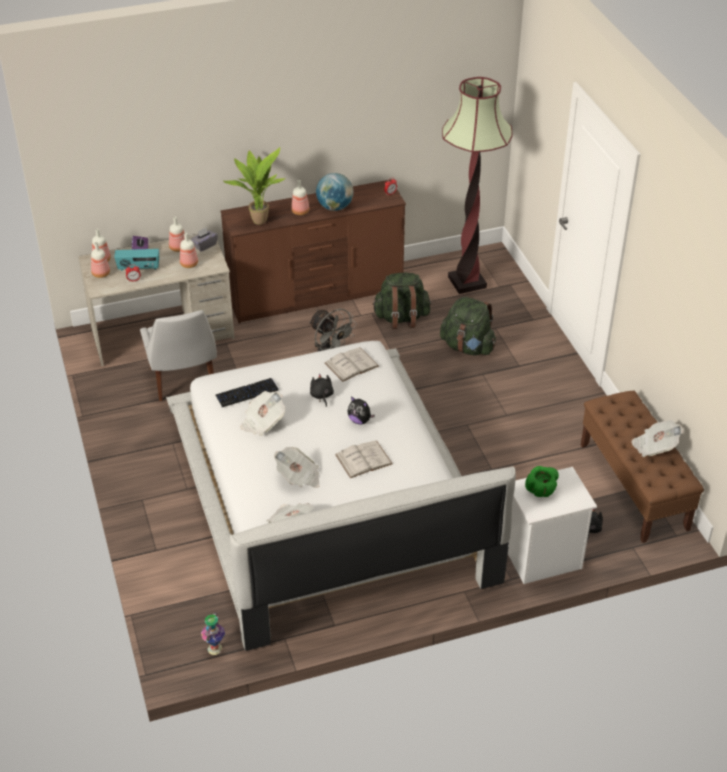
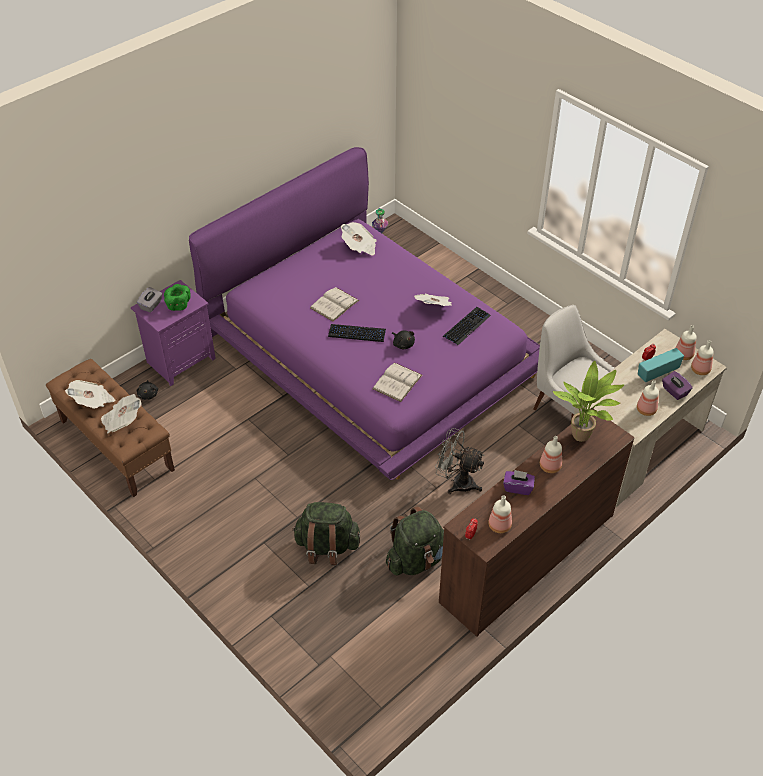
camera: 155 degrees right, 5 degrees up
white bed [166,341,516,651] -> purple bed [189,147,540,480]
bottle [180,233,198,268] -> bottle moved to [488,495,512,533]
grey tissue box [191,227,218,251] -> grey tissue box moved to [137,287,162,313]
newspaper [274,447,320,488] -> newspaper moved to [101,394,141,433]
globe [316,173,354,211] -> purple tissue box [503,470,535,495]
plush toy [348,396,375,424] -> keyboard [328,324,386,342]
floor lamp [442,77,512,294] -> none
white nightstand [508,467,597,584] -> purple nightstand [131,280,216,386]

